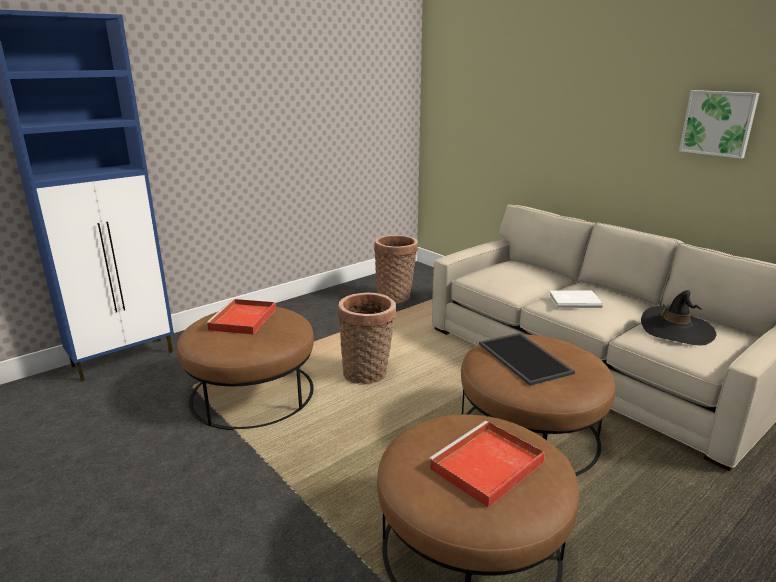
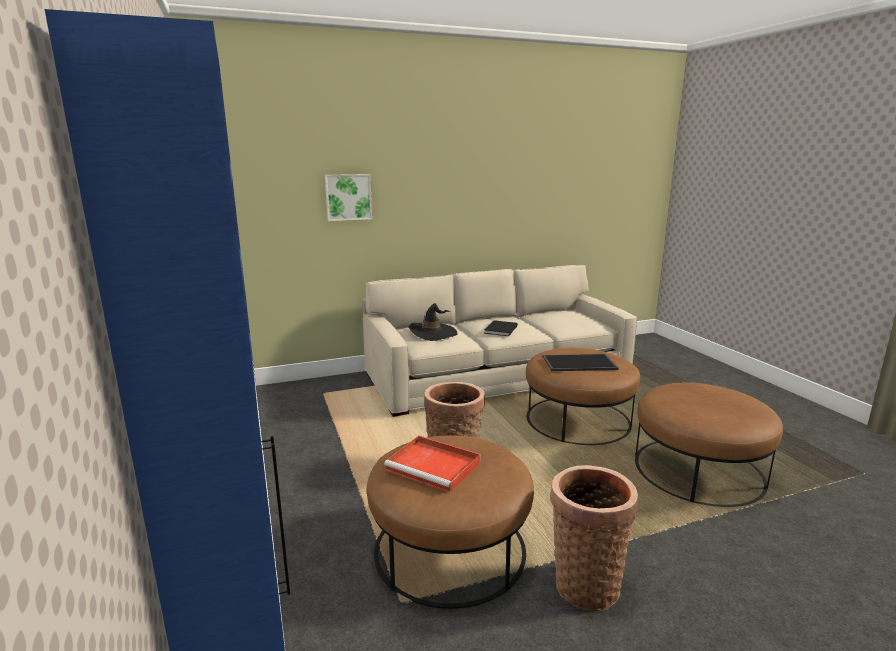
camera: 70 degrees left, 5 degrees down
basket [374,235,418,304] -> basket moved to [551,465,638,611]
red tray [428,421,545,508] -> none
white book [549,291,603,308] -> black book [484,320,518,336]
black hat [641,290,717,345] -> black hat moved to [409,303,458,341]
picture [679,90,759,159] -> picture moved to [325,174,372,221]

